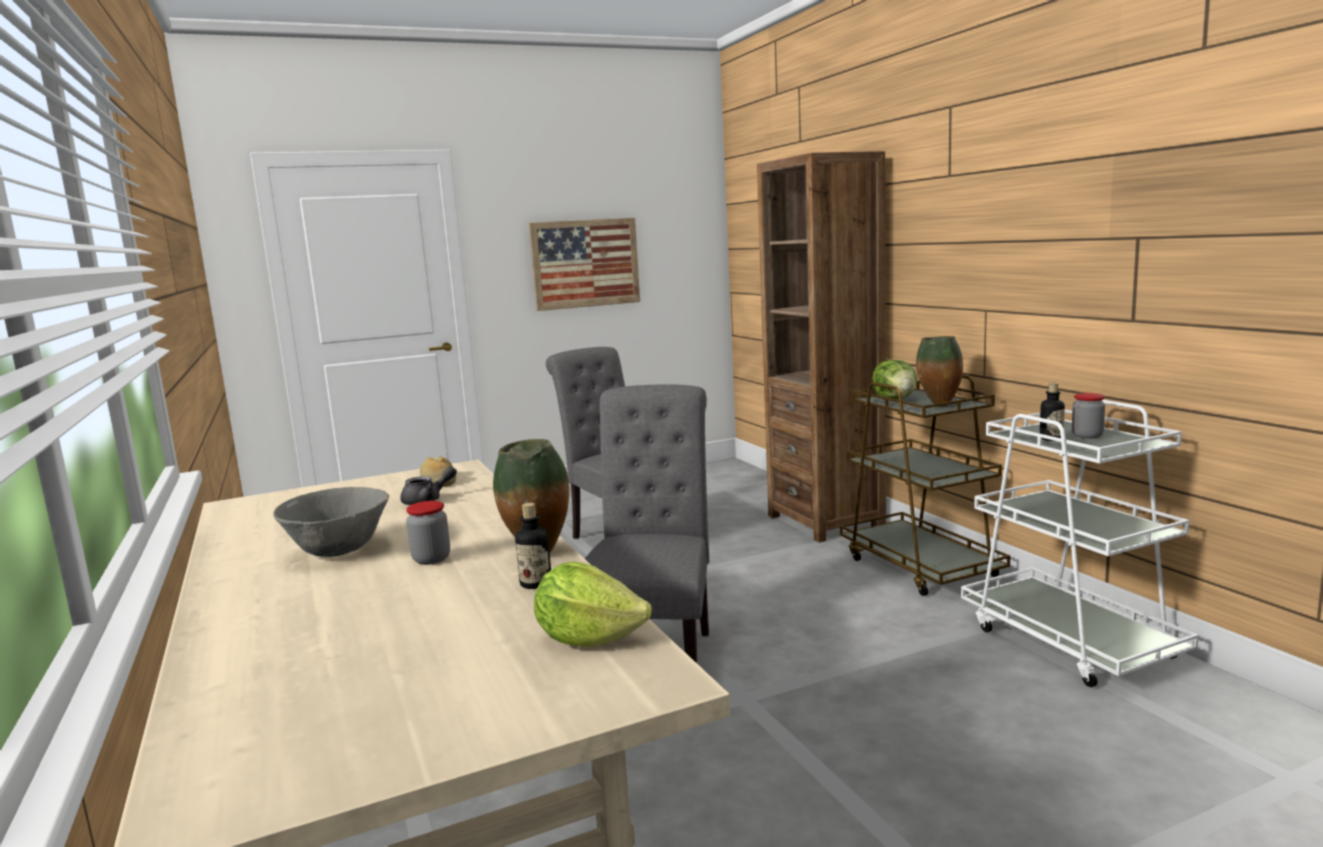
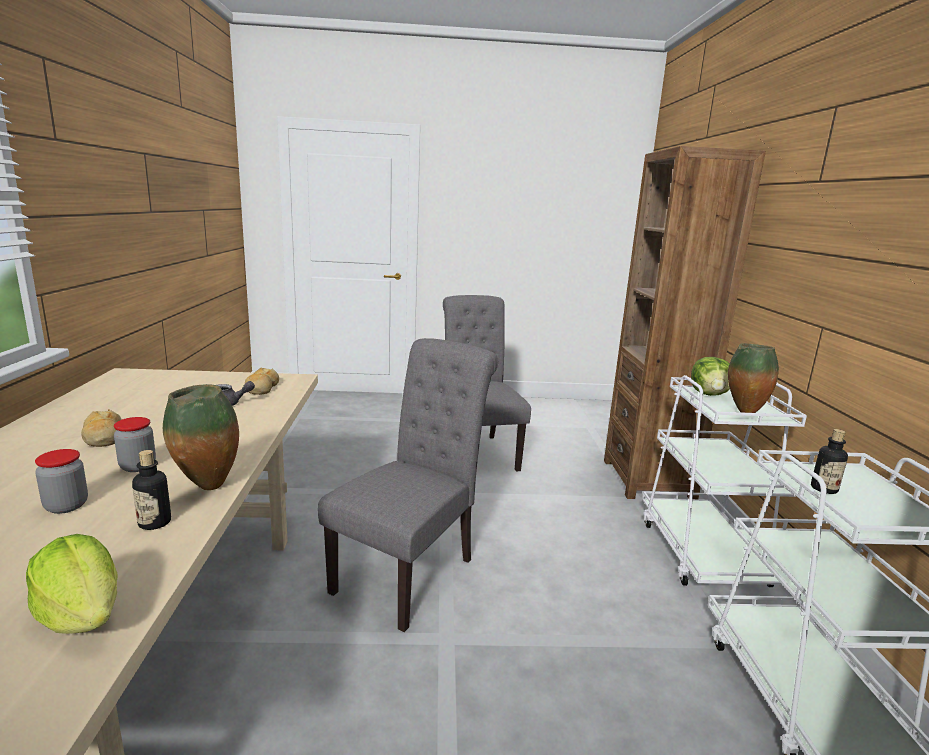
camera: 20 degrees right, 5 degrees up
grey bowl [273,487,389,557] -> bread [81,409,122,447]
picture [529,218,640,311] -> none
brown cart [840,375,1010,596] -> white cart [642,375,807,587]
jar [1072,393,1105,439] -> jar moved to [35,449,88,514]

